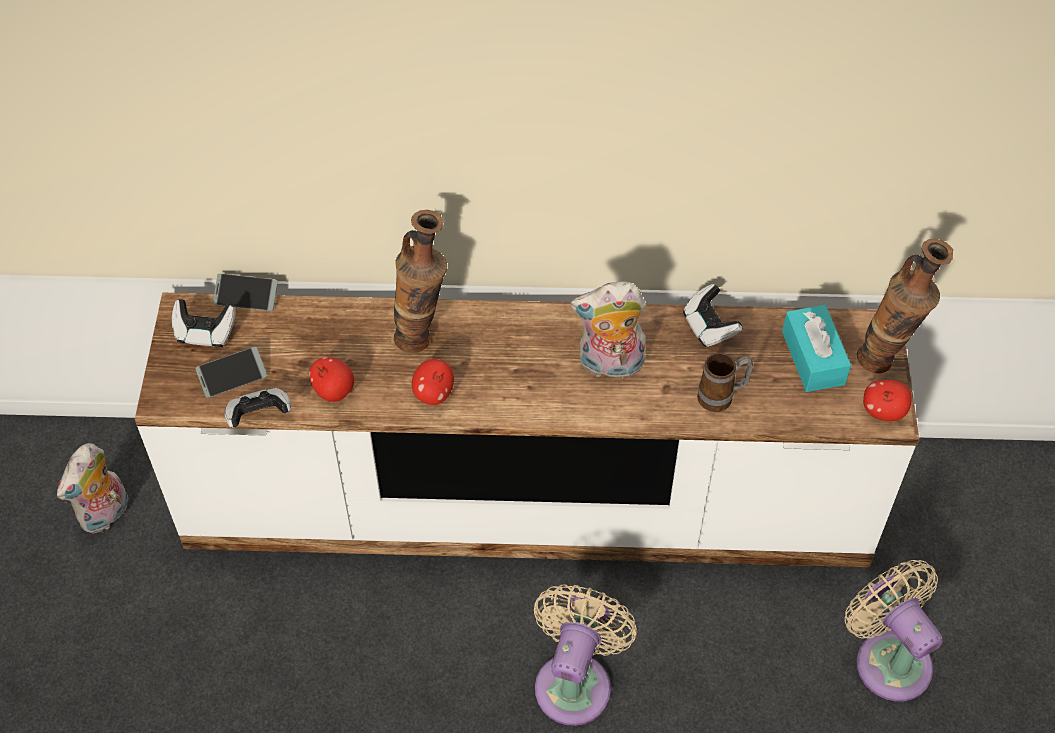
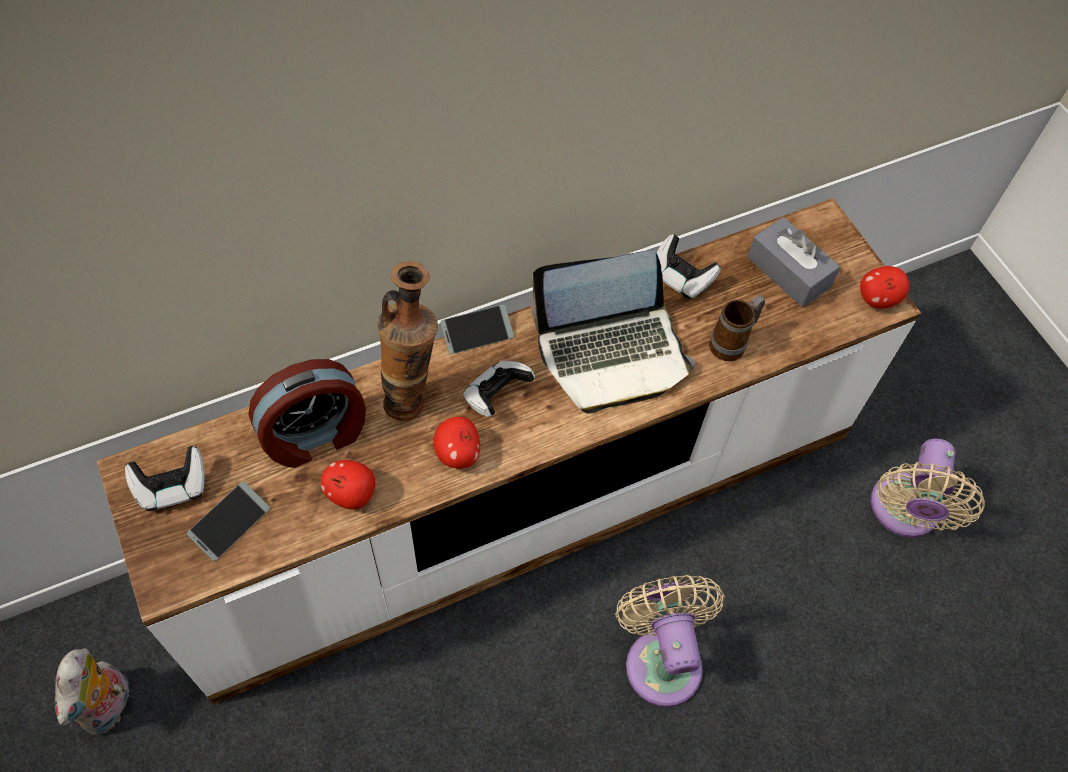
camera: 30 degrees left, 5 degrees up
phone [213,274,278,311] -> phone moved to [440,305,514,354]
game controller [225,388,291,428] -> game controller moved to [463,361,535,417]
plush toy [570,282,646,378] -> laptop [531,250,695,414]
turquoise tissue box [782,305,851,392] -> grey tissue box [747,217,840,307]
beige fan [845,560,943,702] -> beige fan turned 105 degrees counterclockwise [871,439,985,537]
vase [857,239,953,373] -> none
none -> alarm clock [249,359,366,468]

